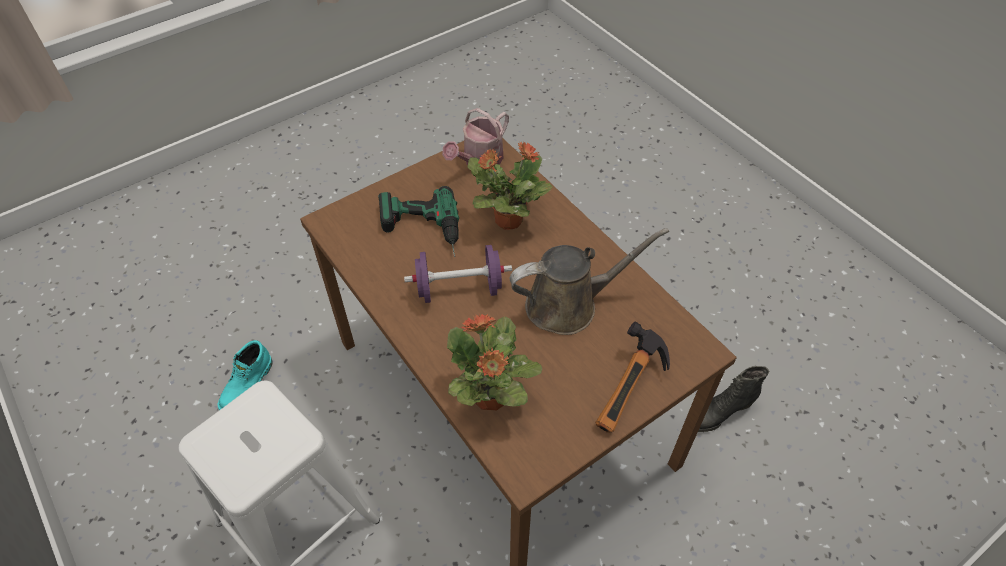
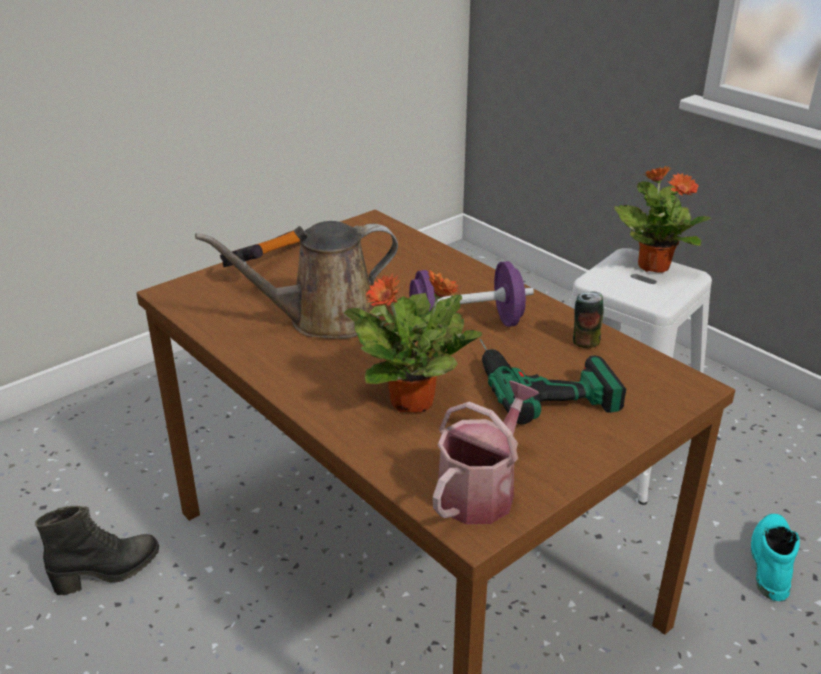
camera: 175 degrees right, 20 degrees down
potted plant [447,313,542,410] -> potted plant moved to [614,166,711,273]
none -> can [573,291,604,348]

